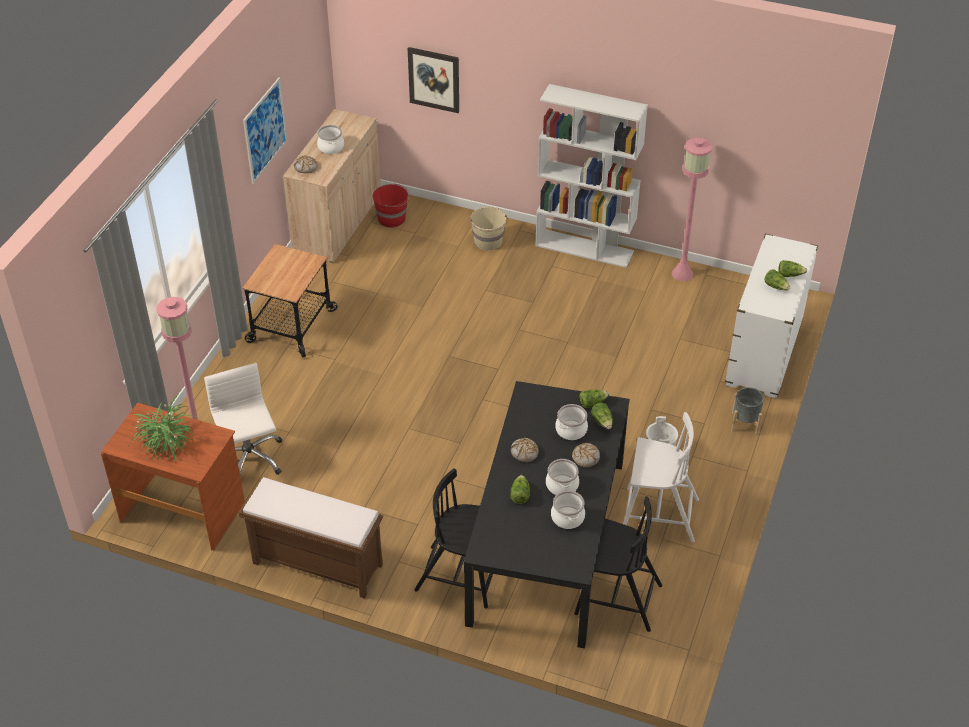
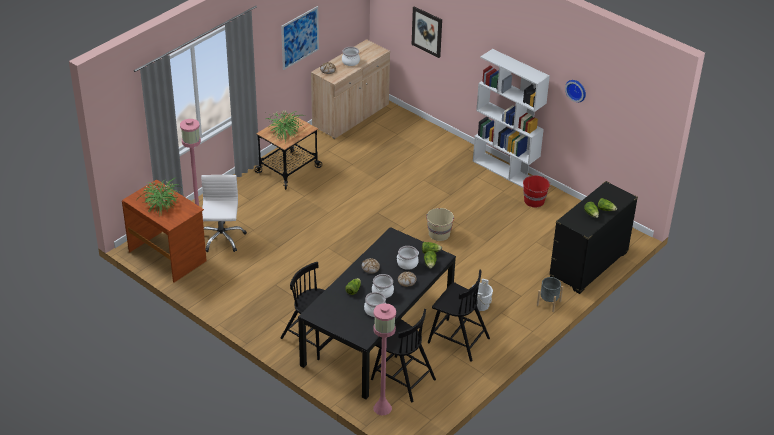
camera: 20 degrees right, 5 degrees down
brown bench [239,477,383,599] -> none
red bucket [373,184,410,228] -> red bucket moved to [523,175,551,207]
beige bucket [470,207,507,251] -> beige bucket moved to [426,208,454,241]
white chair [623,412,699,542] -> black chair [428,270,490,362]
pink floor lamp [672,138,712,281] -> pink floor lamp moved to [373,303,396,415]
white dresser [725,233,818,398] -> black dresser [549,181,638,294]
none -> potted plant [266,111,306,142]
none -> wall clock [565,80,586,102]

